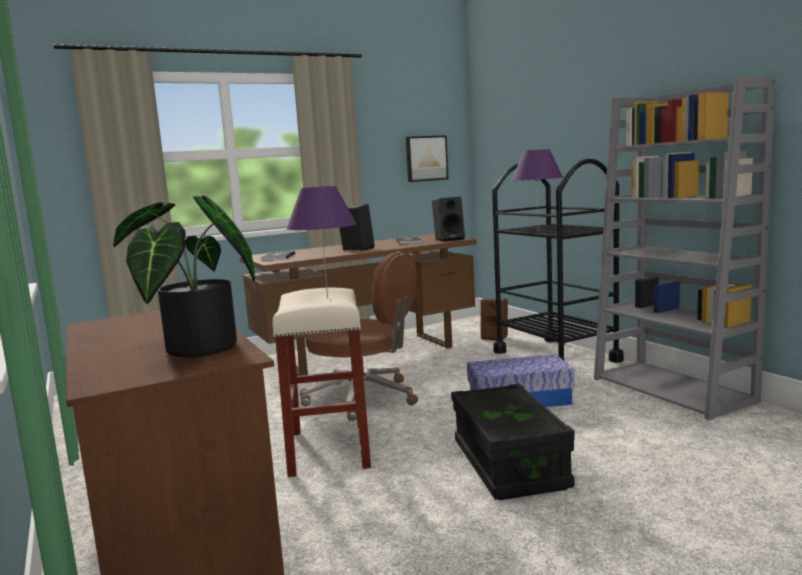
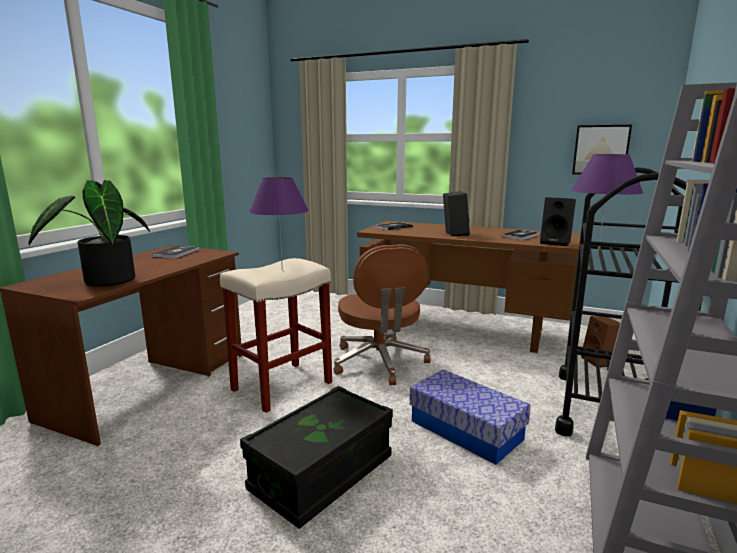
camera: 50 degrees right, 5 degrees up
none -> book [152,246,199,259]

